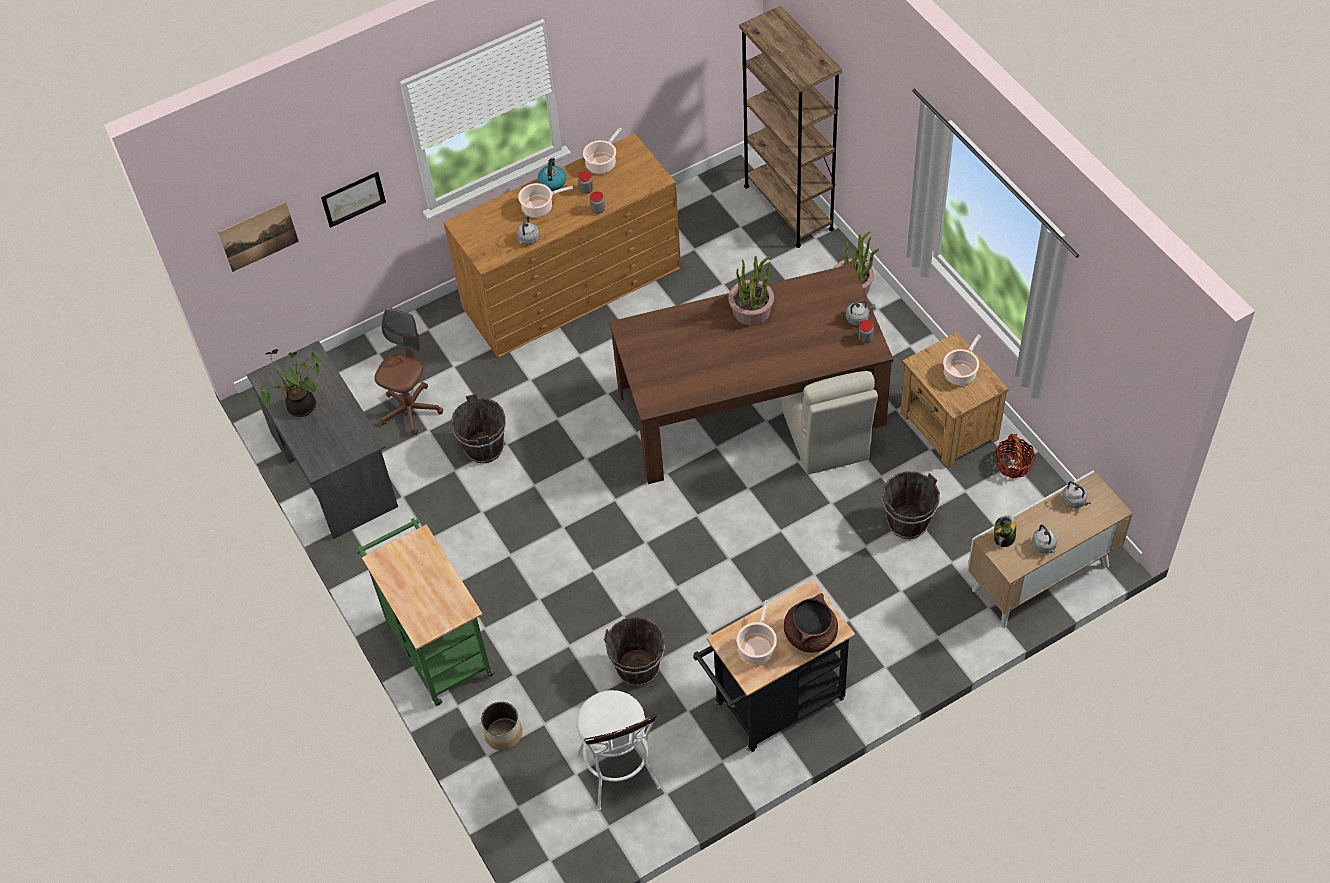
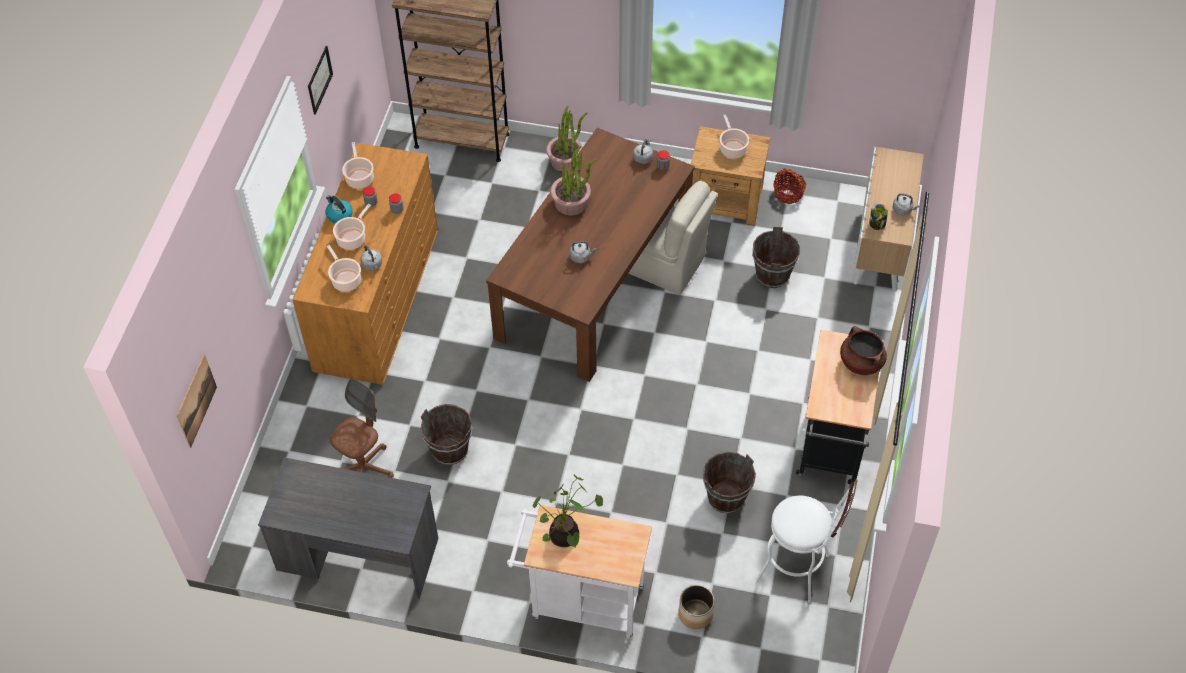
camera: 50 degrees left, 0 degrees up
potted plant [260,349,323,417] -> potted plant moved to [533,475,603,547]
picture [321,172,386,228] -> picture moved to [308,46,333,115]
green cart [356,518,495,706] -> white cart [507,505,652,638]
brown office chair [374,307,443,435] -> brown office chair turned 60 degrees clockwise [330,378,394,478]
cooking pot [737,600,777,664] -> cooking pot moved to [327,245,361,292]
grey kettle [1062,481,1092,509] -> grey kettle moved to [570,241,596,263]

